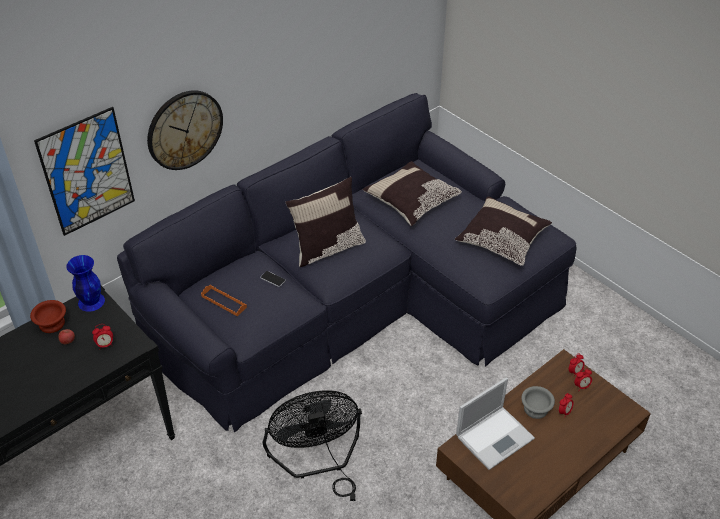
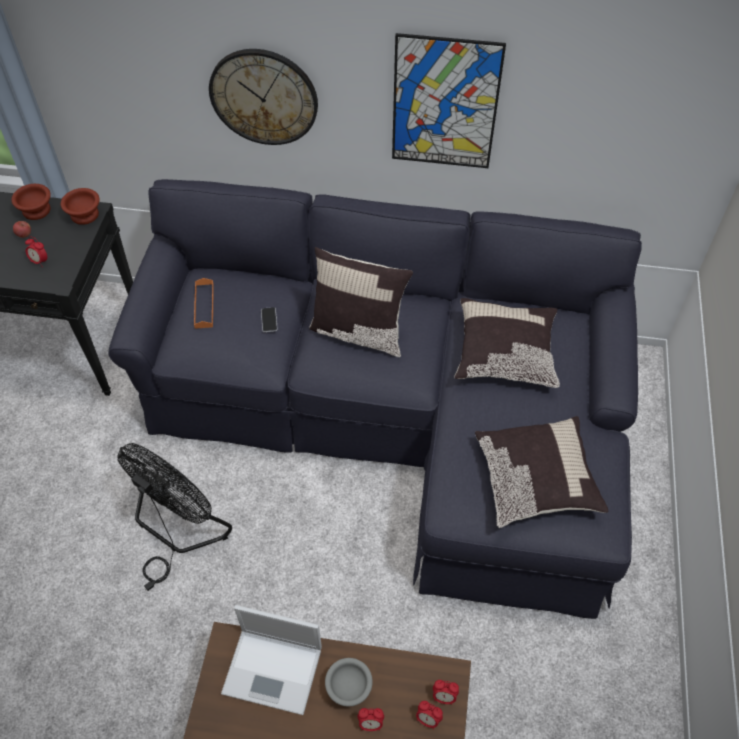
camera: 50 degrees right, 10 degrees up
picture [34,107,135,236] -> picture moved to [392,33,506,168]
blue vase [66,255,105,312] -> brown bowl [61,188,100,225]

